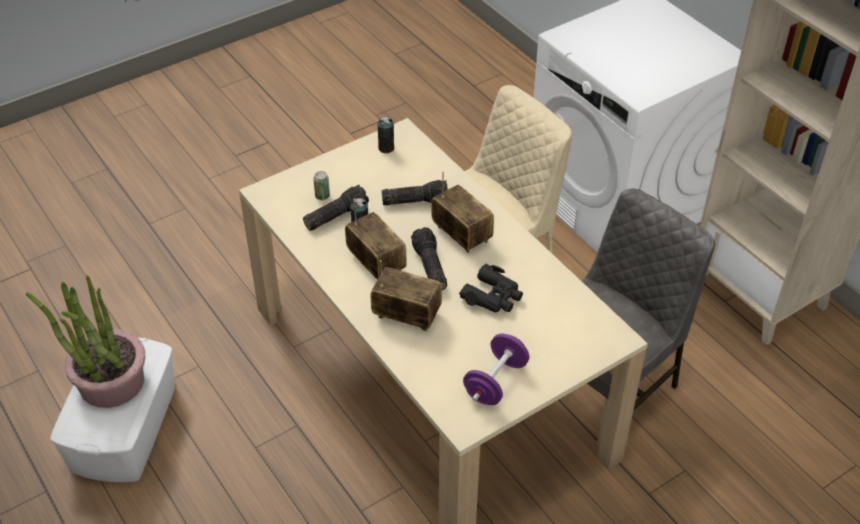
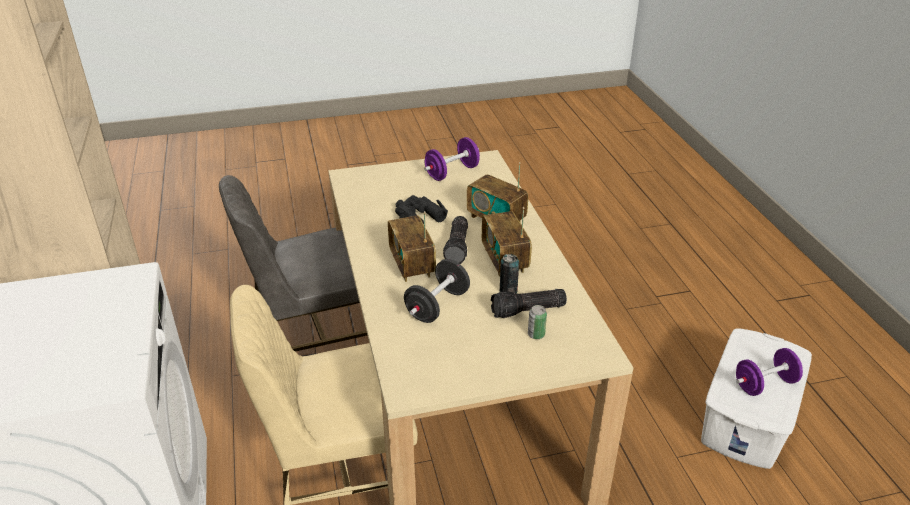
camera: 160 degrees left, 10 degrees down
potted plant [26,275,145,408] -> purple dumbbell [736,348,803,396]
can [378,116,394,153] -> none
flashlight [381,180,448,206] -> black dumbbell [404,259,470,323]

